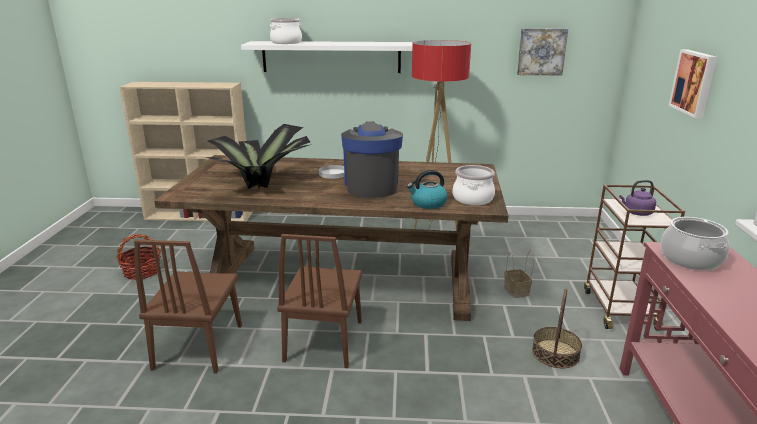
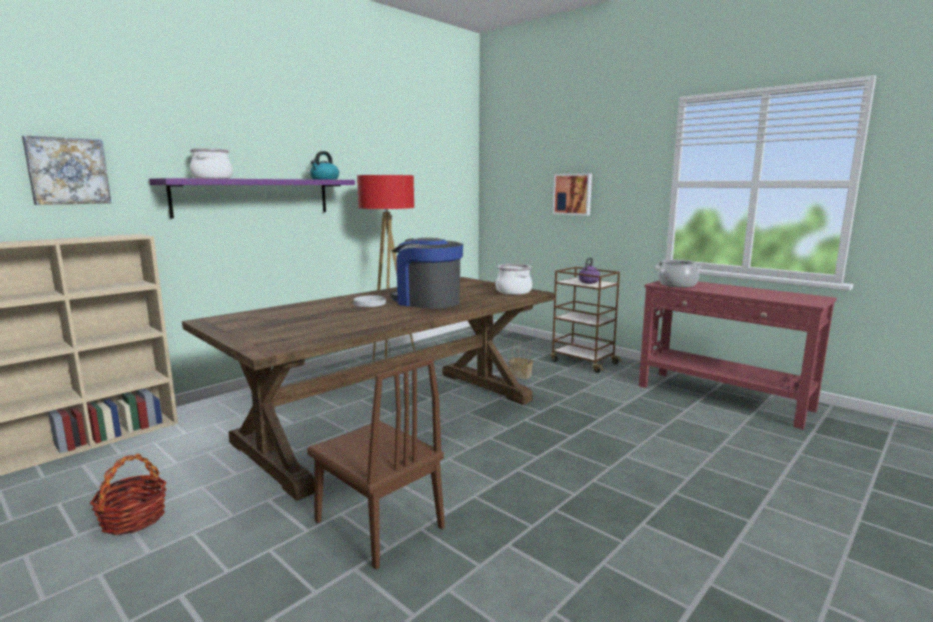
camera: 50 degrees left, 10 degrees down
potted plant [205,124,310,189] -> none
white shelf [241,41,412,73] -> purple shelf [149,178,355,218]
brown chair [277,234,363,368] -> none
kettle [407,170,448,209] -> kettle moved to [310,151,339,180]
picture [517,28,568,75] -> picture moved to [22,135,111,205]
basket [532,289,582,368] -> none

